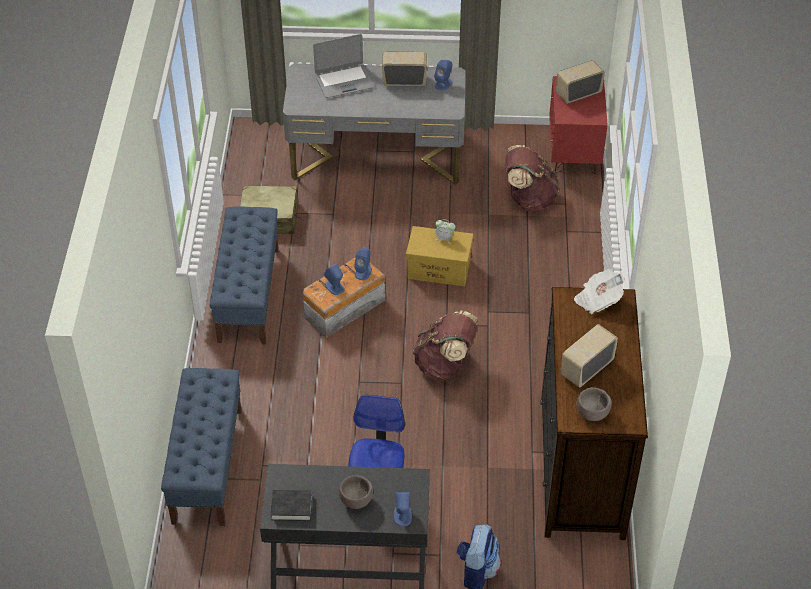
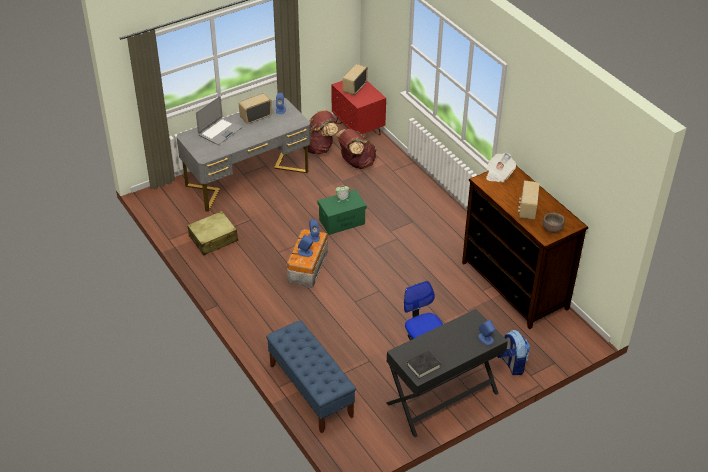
camera: 35 degrees left, 5 degrees down
blue bench [210,207,279,344] -> none
brown bowl [339,475,373,509] -> none
yellow storage box [406,226,473,286] -> green storage box [317,189,367,235]
brown backpack [413,310,478,381] -> brown backpack moved to [303,110,338,155]

